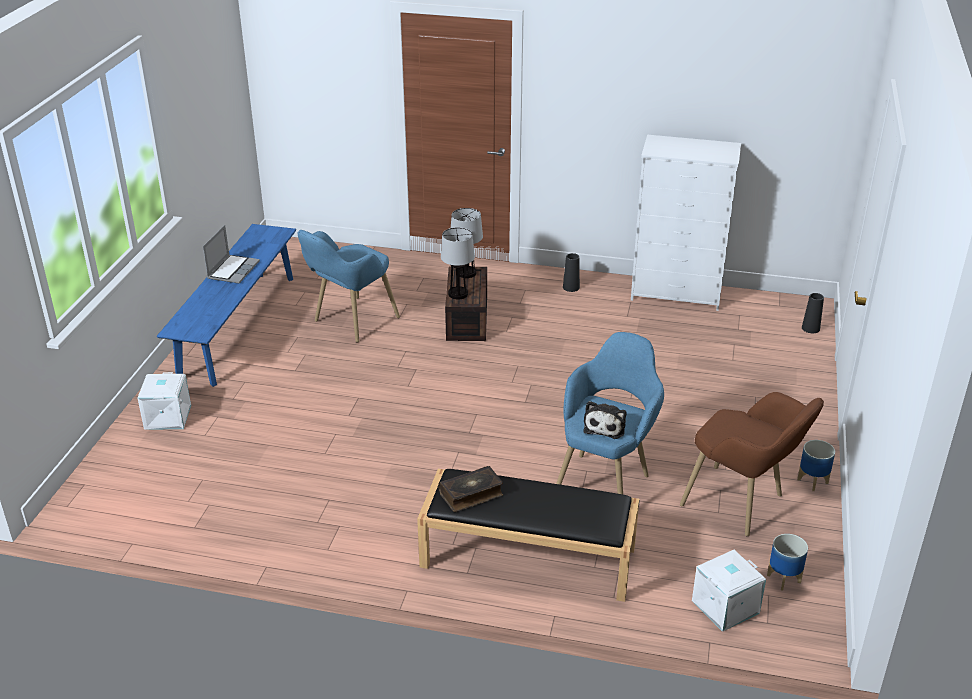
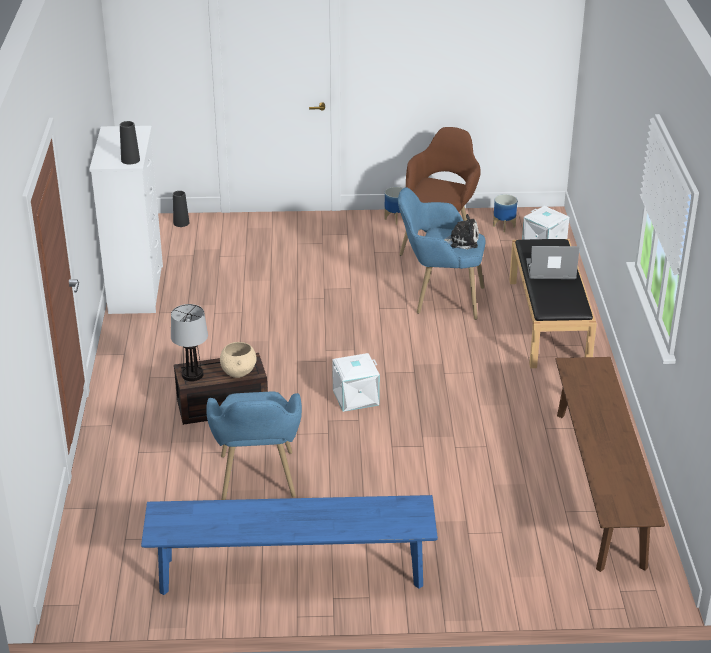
camera: 105 degrees left, 0 degrees up
white storage box [137,372,191,430] -> white storage box moved to [332,353,380,412]
laptop [203,225,260,283] -> laptop moved to [526,246,580,279]
blue armchair [298,230,400,343] -> blue armchair turned 60 degrees clockwise [206,391,302,500]
book [438,466,503,512] -> none
table lamp [441,227,475,299] -> beige bowl [220,342,257,378]
black vase [563,253,580,292] -> black vase moved to [120,121,140,164]
none -> brown bench [555,357,665,572]

